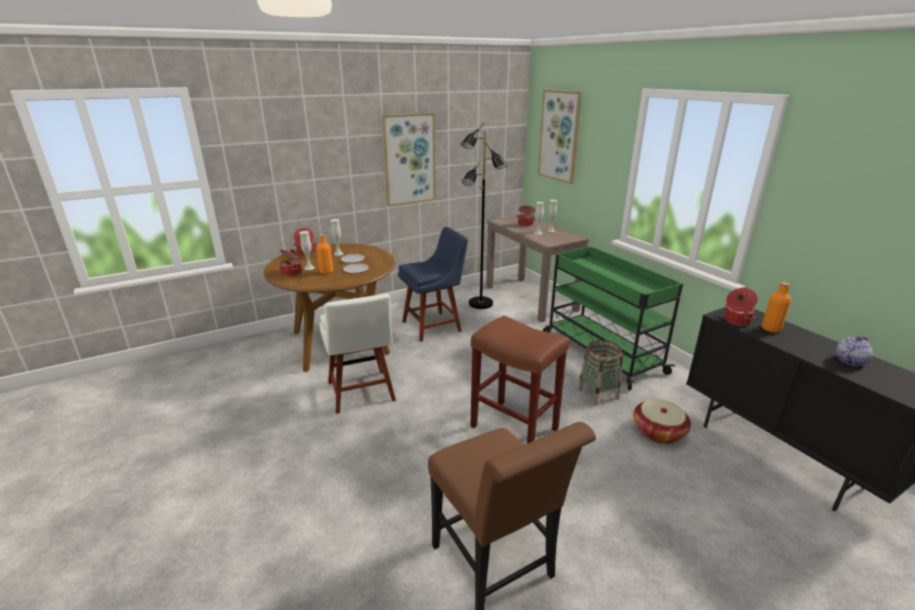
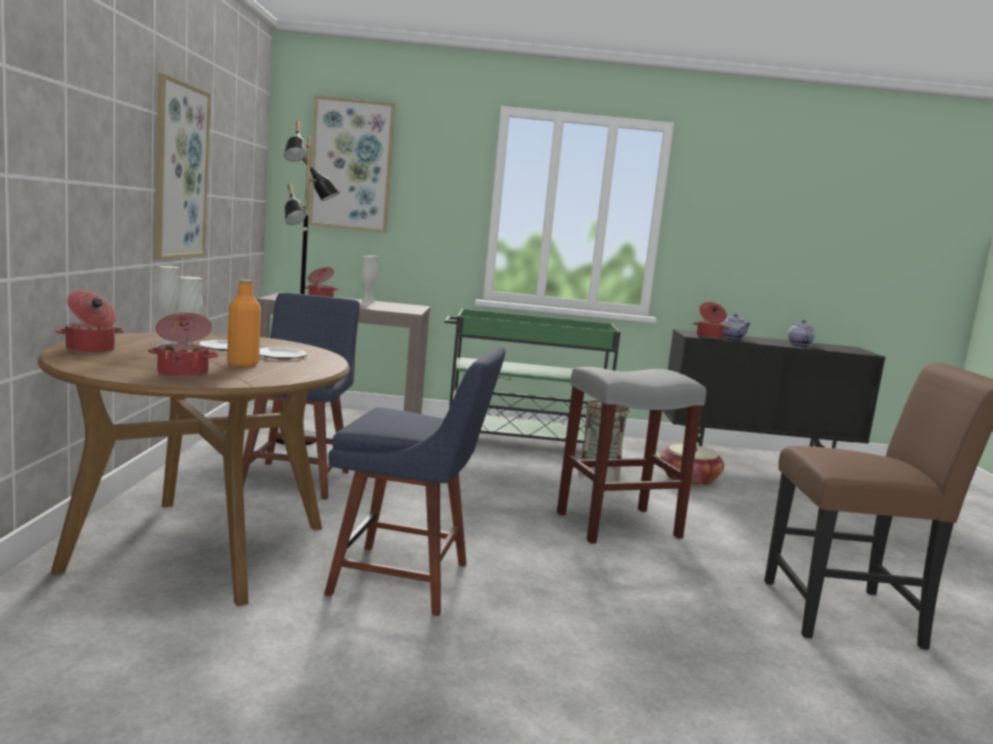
camera: 60 degrees left, 15 degrees down
white chair [320,294,396,414] -> blue chair [324,346,506,616]
brown stool [470,316,569,444] -> grey stool [557,367,706,544]
orange bottle [762,282,791,333] -> teapot [722,314,752,339]

